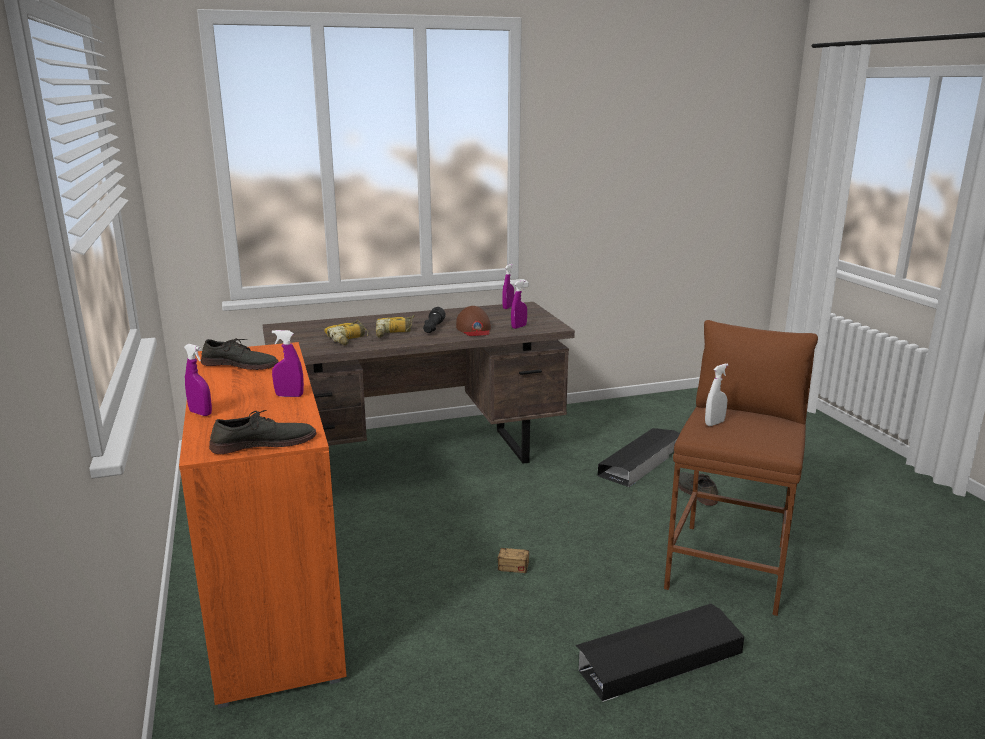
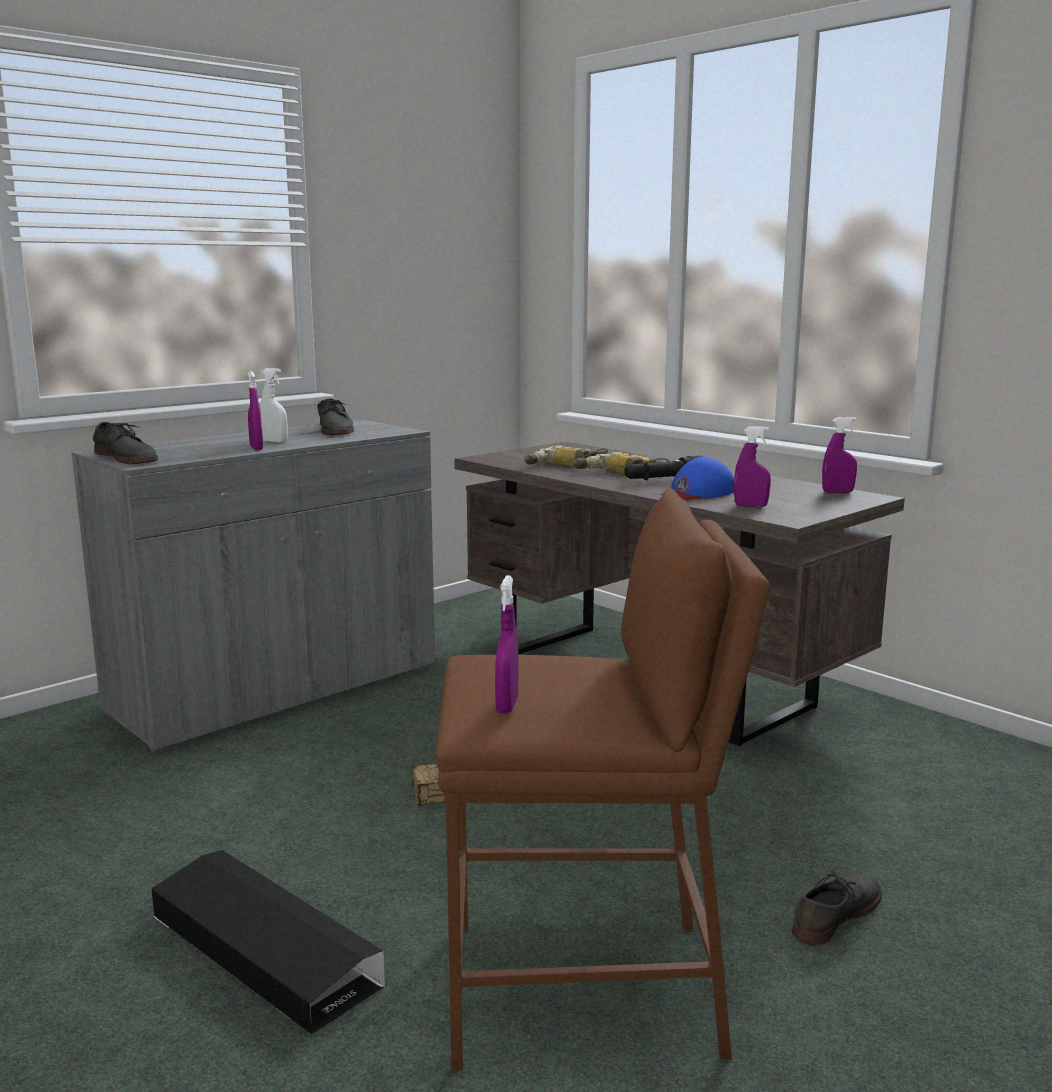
camera: 65 degrees right, 5 degrees down
orange cabinet [179,342,347,708] -> grey cabinet [71,419,435,754]
purple spray bottle [184,344,212,416] -> purple spray bottle moved to [495,575,519,713]
brown cap [456,306,491,336] -> blue cap [661,457,734,500]
black storage box [598,428,680,487] -> none
white spray bottle [705,363,729,426] -> white spray bottle moved to [260,368,287,443]

